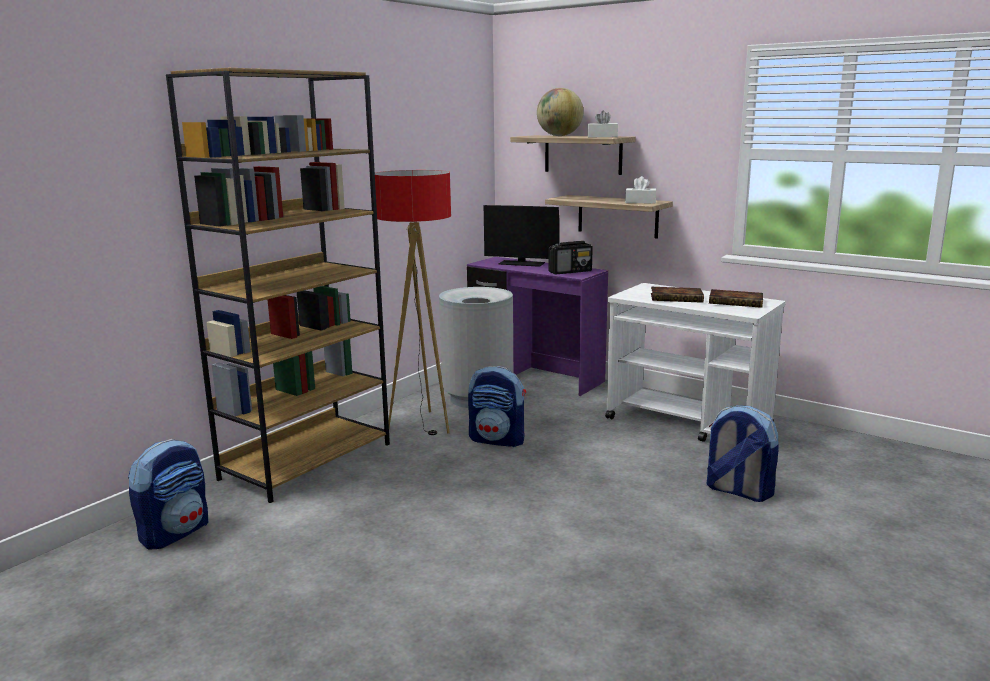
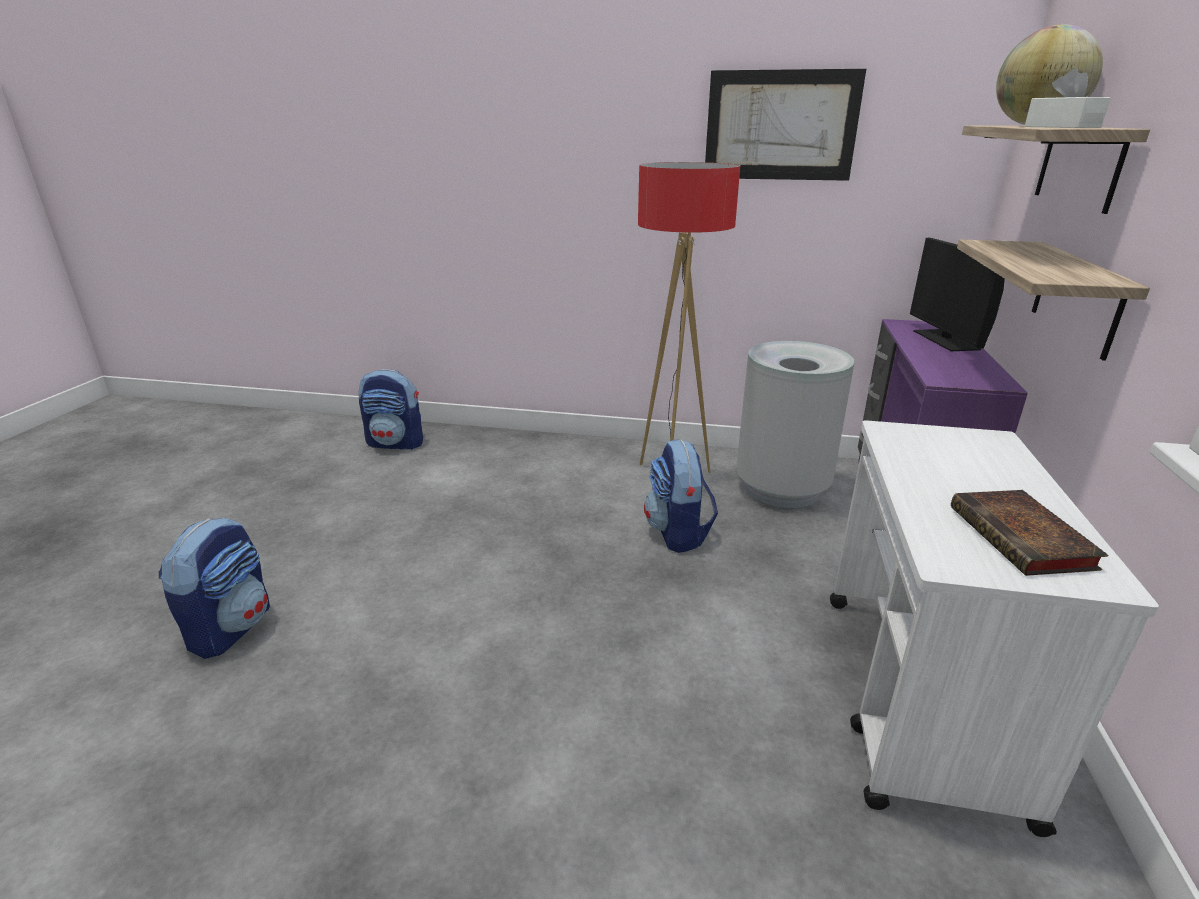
camera: 65 degrees right, 10 degrees up
brown bookcase [166,68,390,503] -> none
radio [548,241,593,274] -> none
white tissue box [625,176,656,203] -> none
book [651,287,704,303] -> none
backpack [706,405,779,502] -> backpack moved to [159,517,270,659]
none -> picture [705,69,866,181]

